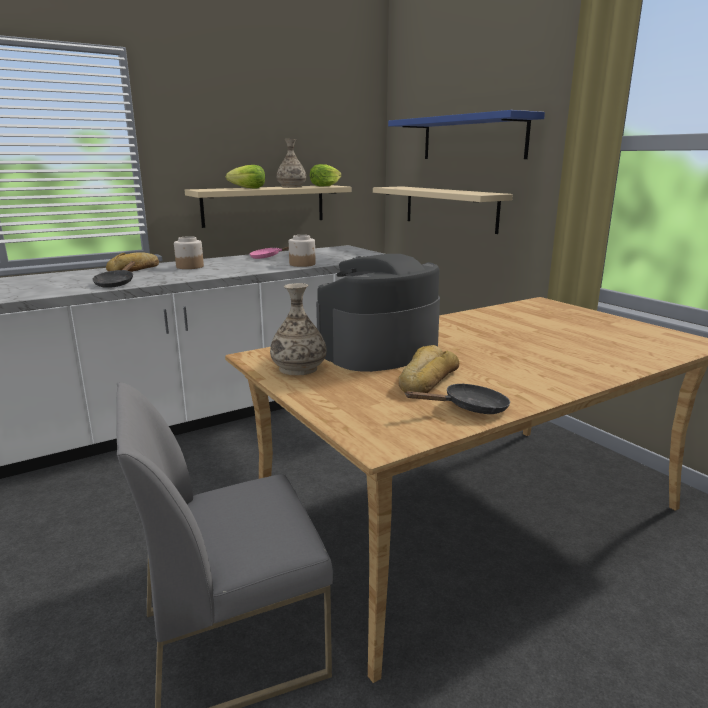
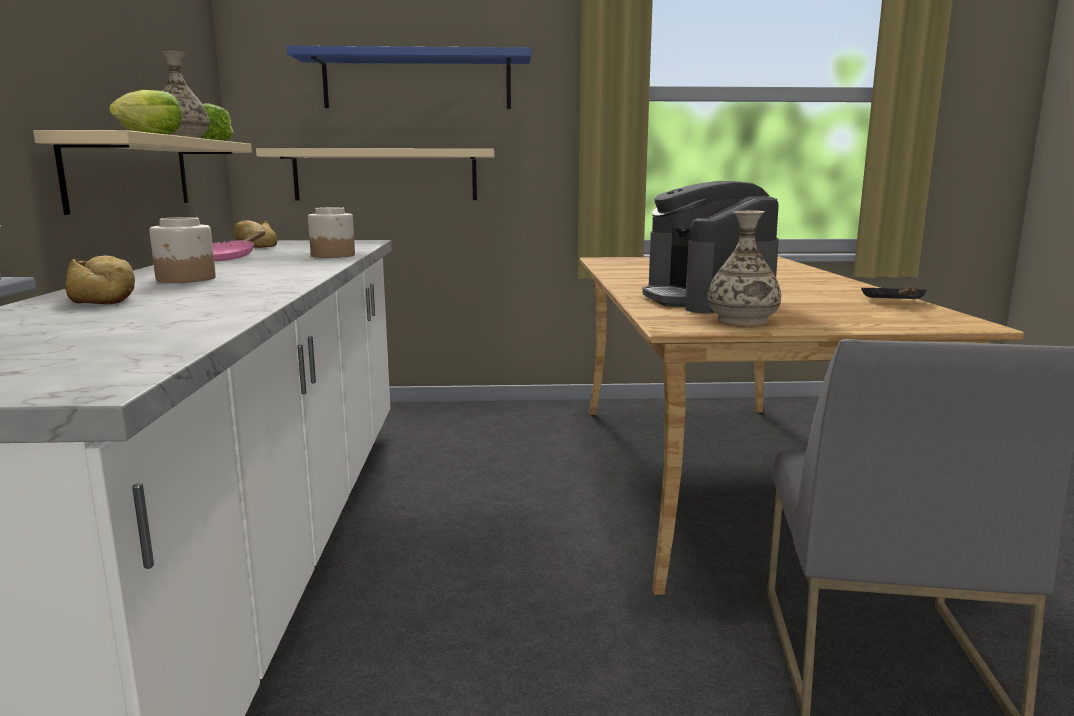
camera: 60 degrees left, 5 degrees down
black frying pan [92,261,135,288] -> none
bread [398,345,459,393] -> bread moved to [234,221,277,248]

